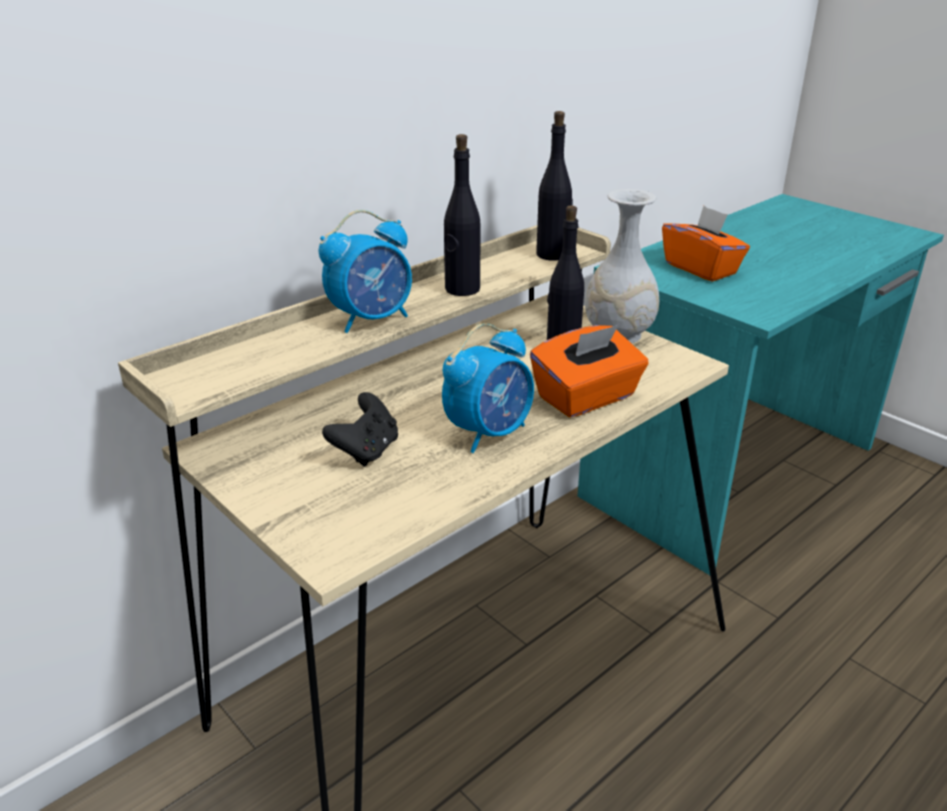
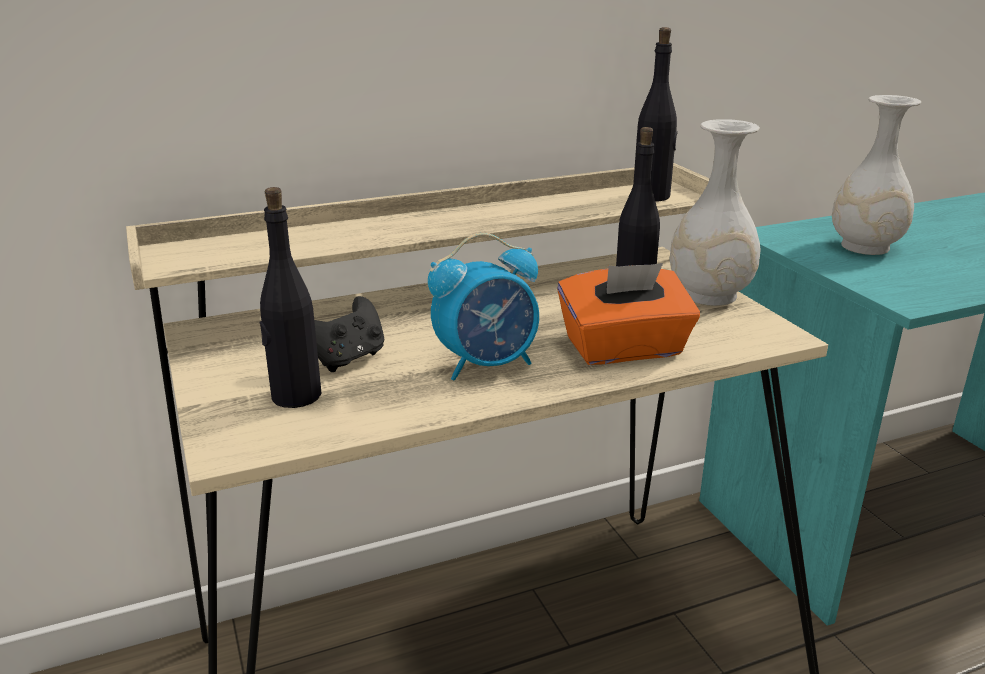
camera: 20 degrees right, 5 degrees down
alarm clock [319,210,412,333] -> none
black bottle [444,134,481,296] -> black bottle moved to [259,187,322,408]
orange tissue box [662,206,750,282] -> white vase [832,95,921,255]

